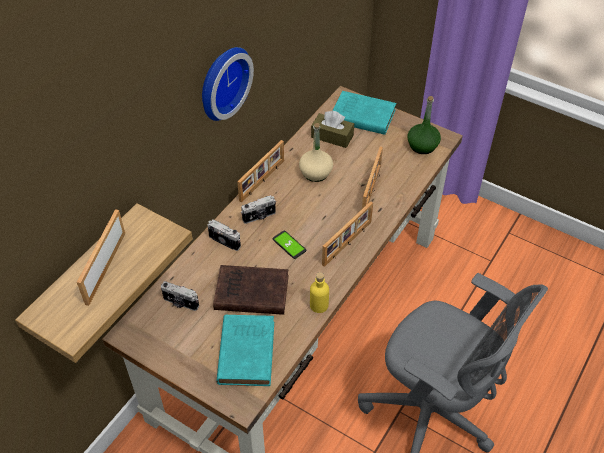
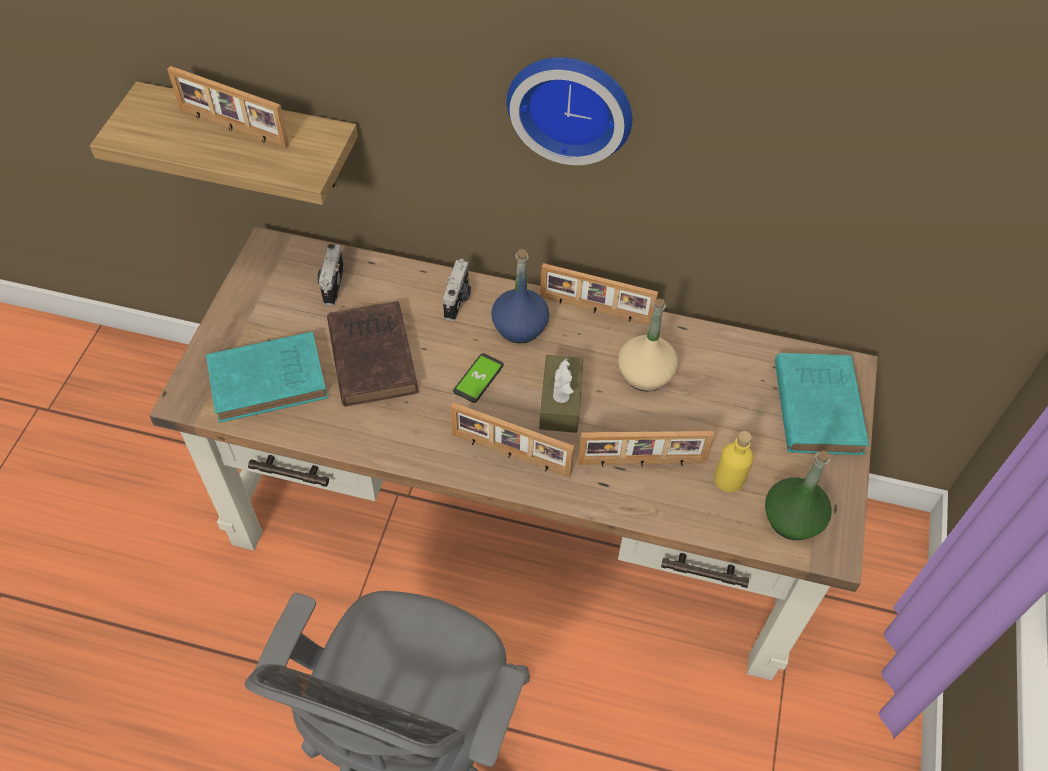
camera: 70 degrees right, 5 degrees up
picture frame [77,209,125,306] -> picture frame turned 150 degrees counterclockwise [167,66,289,148]
camera [241,195,276,224] -> blue bottle [491,249,549,343]
yellow bottle [310,272,329,313] -> yellow bottle moved to [714,431,753,492]
brown tissue box [311,111,354,148] -> brown tissue box moved to [539,355,584,433]

